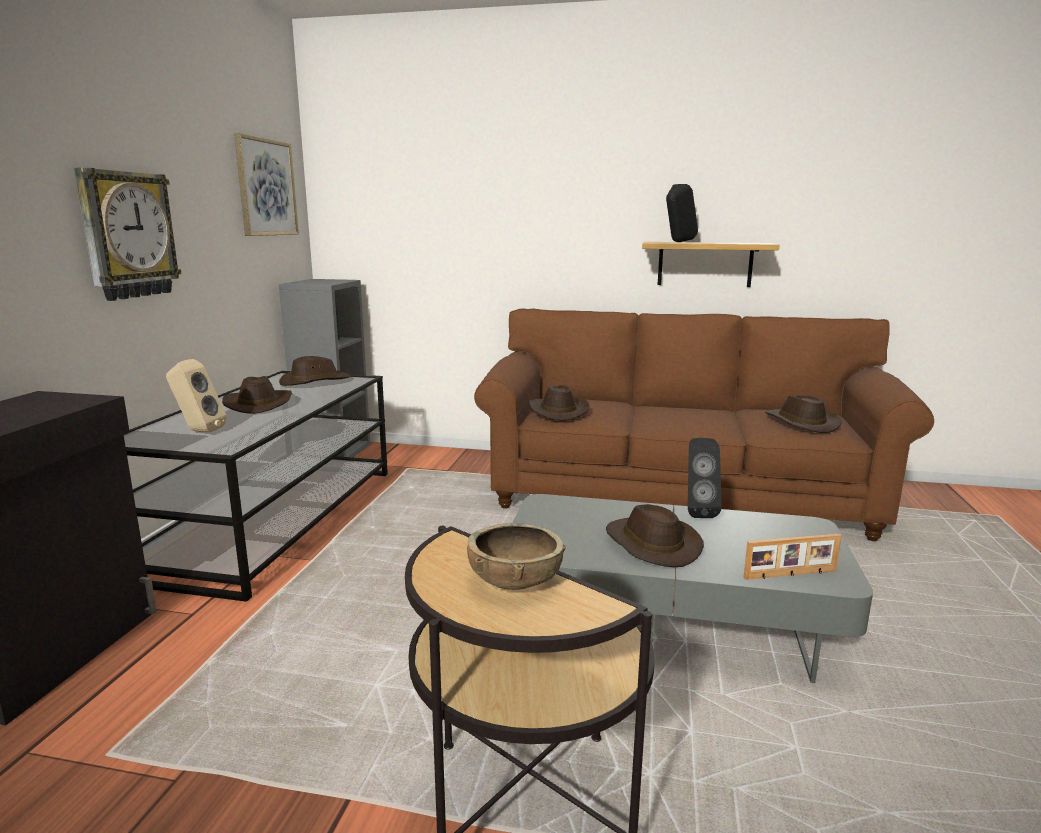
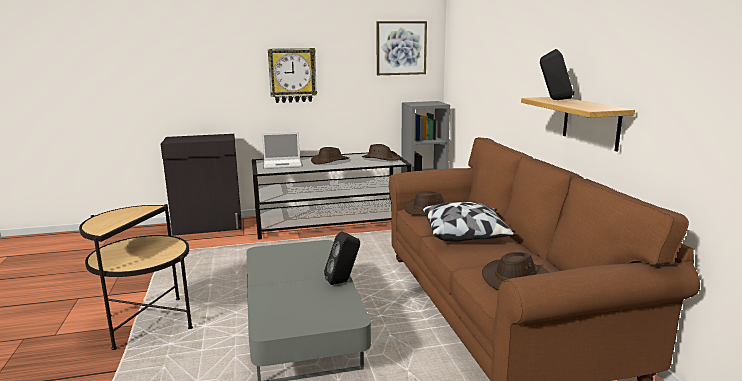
camera: 65 degrees right, 0 degrees up
beige speaker [166,359,227,432] -> laptop [262,132,302,169]
brown bowl [467,522,567,590] -> none
brown hat [606,504,704,567] -> none
picture frame [743,534,842,580] -> none
none -> pillow [422,202,515,242]

